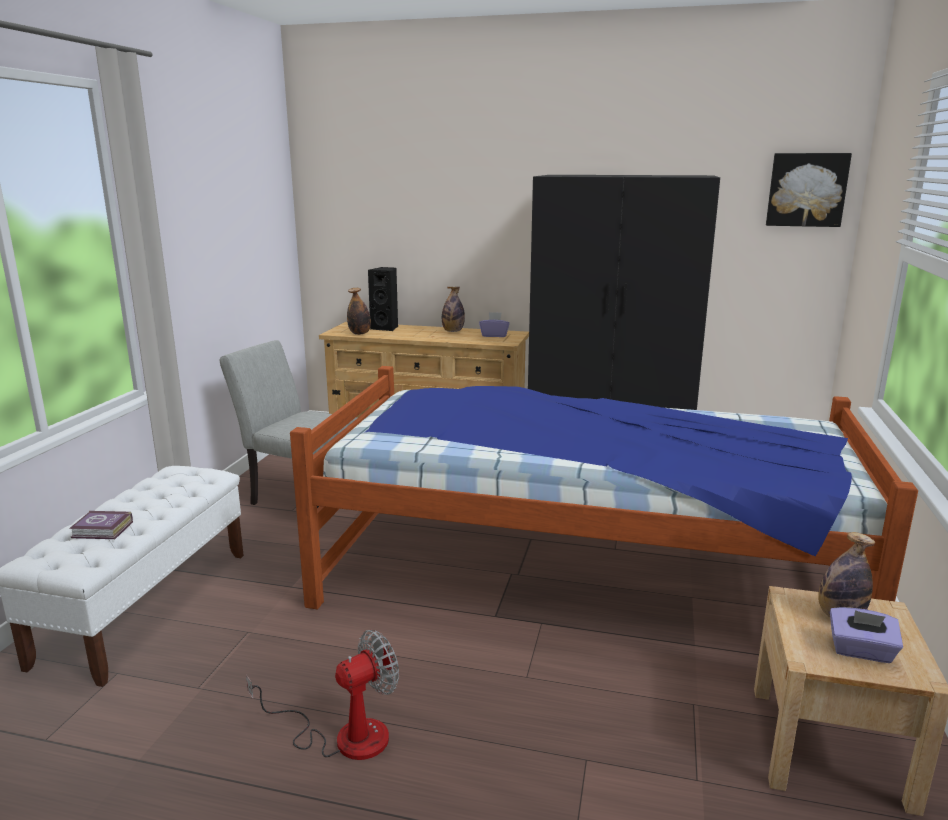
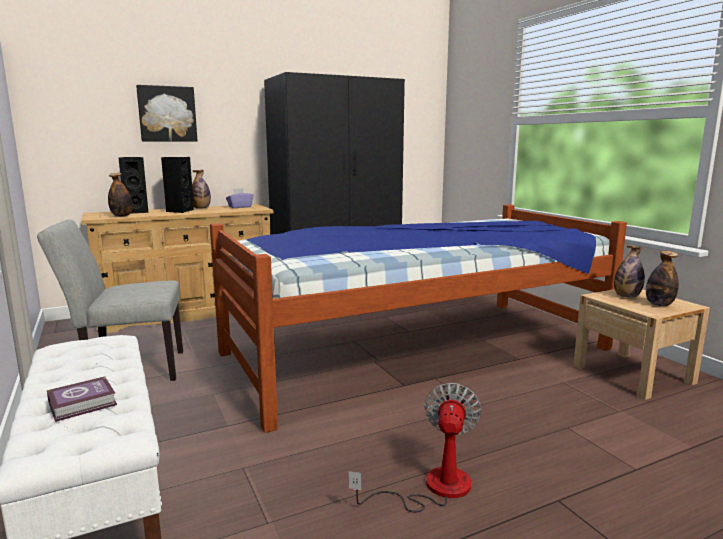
camera: 40 degrees left, 5 degrees down
picture [766,153,852,227] -> picture moved to [136,85,197,142]
purple tissue box [830,607,903,663] -> bottle [646,251,679,306]
none -> black speaker [161,157,194,213]

